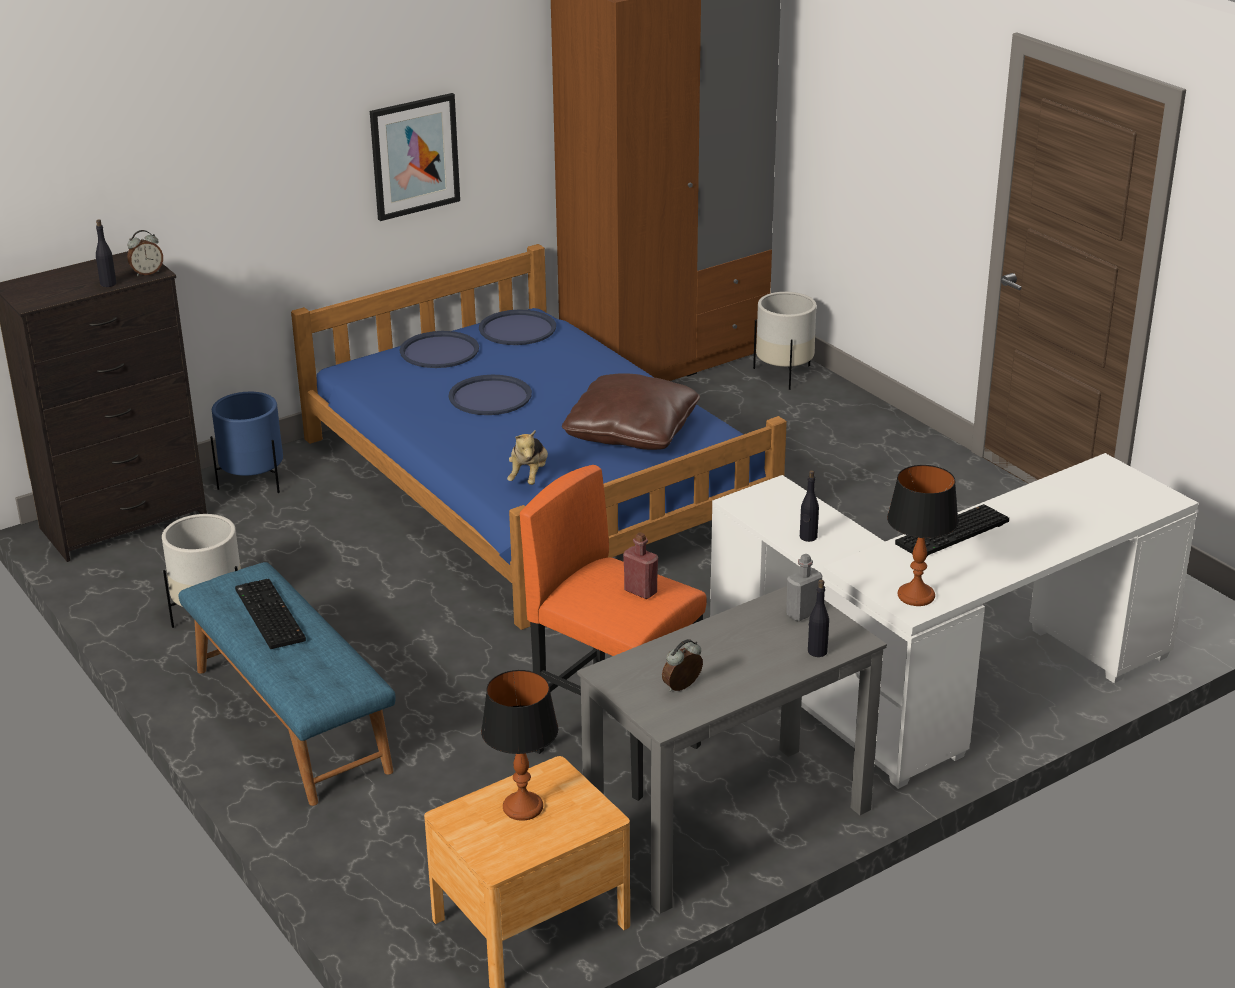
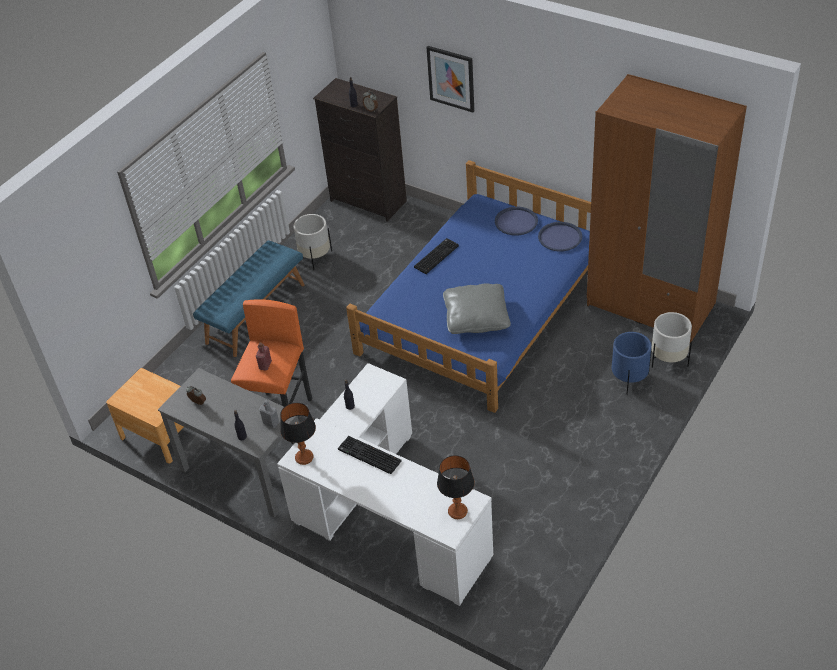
camera: 70 degrees right, 15 degrees up
blue planter [210,392,283,493] -> blue planter moved to [612,332,651,395]
keyboard [235,579,306,649] -> keyboard moved to [414,238,459,274]
picture [370,93,460,221] -> picture moved to [426,46,474,113]
blue tray [449,375,532,415] -> none
table lamp [481,670,558,821] -> table lamp moved to [437,455,474,519]
plush toy [507,430,548,485] -> none
brown pillow [562,373,700,450] -> grey pillow [443,283,511,334]

